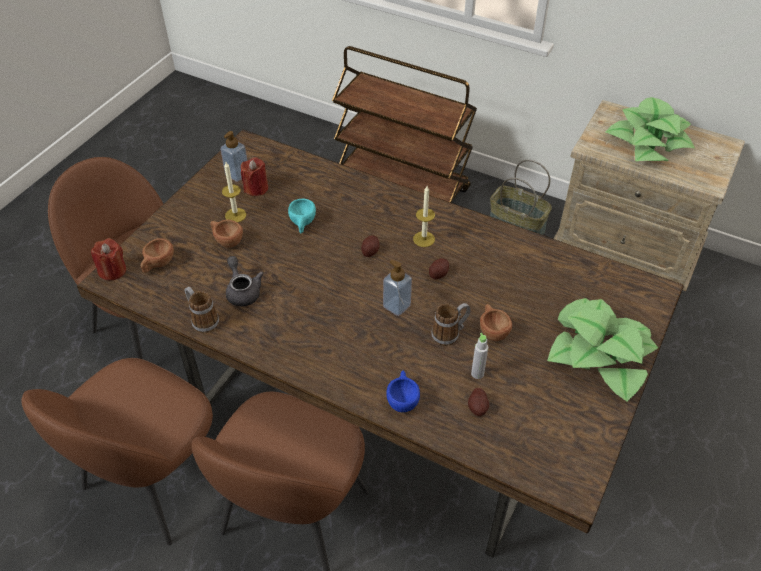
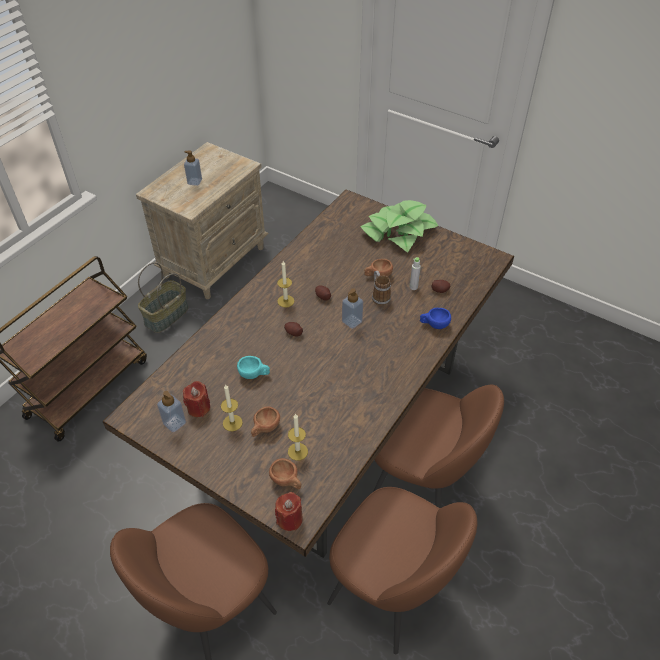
camera: 85 degrees left, 0 degrees up
mug [185,287,219,333] -> none
grey teapot [226,256,264,306] -> none
potted plant [606,97,695,161] -> soap dispenser [184,151,202,186]
none -> candle [288,413,308,461]

